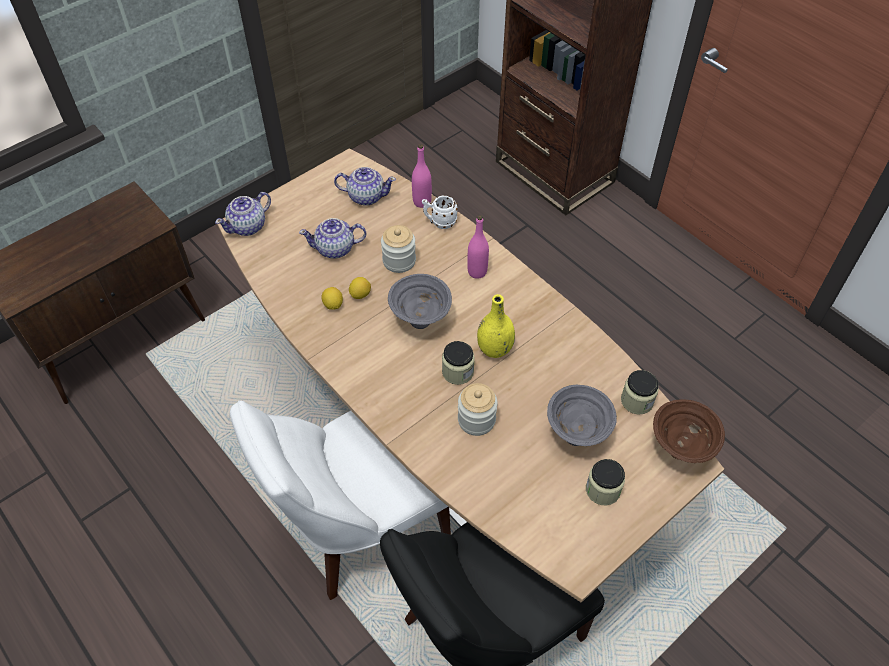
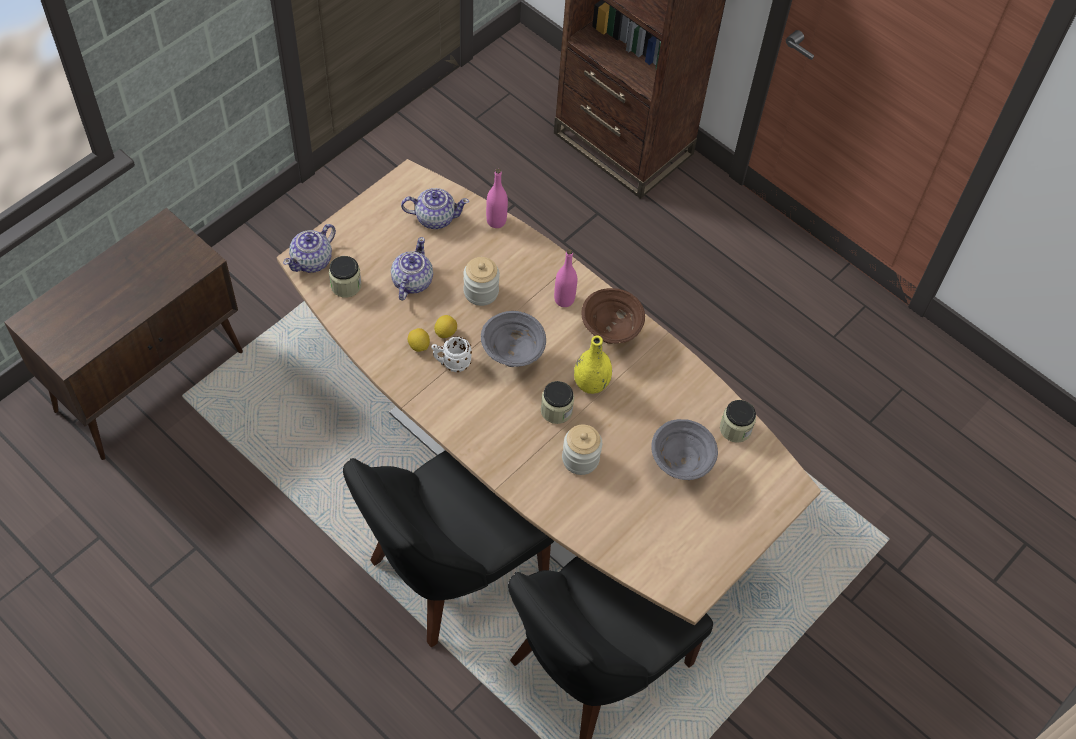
camera: 10 degrees left, 5 degrees up
white chair [230,400,451,600] -> black chair [343,450,554,647]
teapot [299,218,366,259] -> teapot turned 120 degrees clockwise [391,237,433,301]
white mug [422,195,458,229] -> white mug moved to [431,337,472,372]
jar [586,459,625,505] -> jar moved to [329,256,361,298]
brown bowl [653,399,725,463] -> brown bowl moved to [581,288,645,344]

